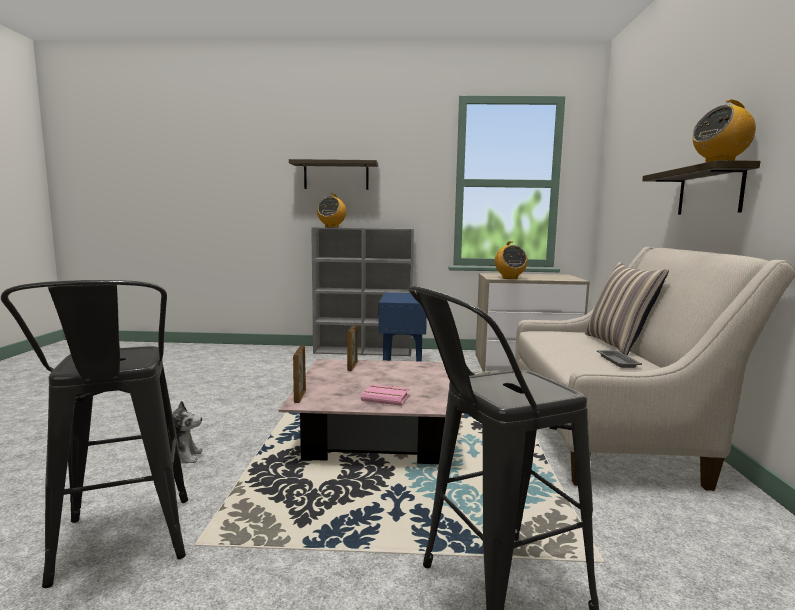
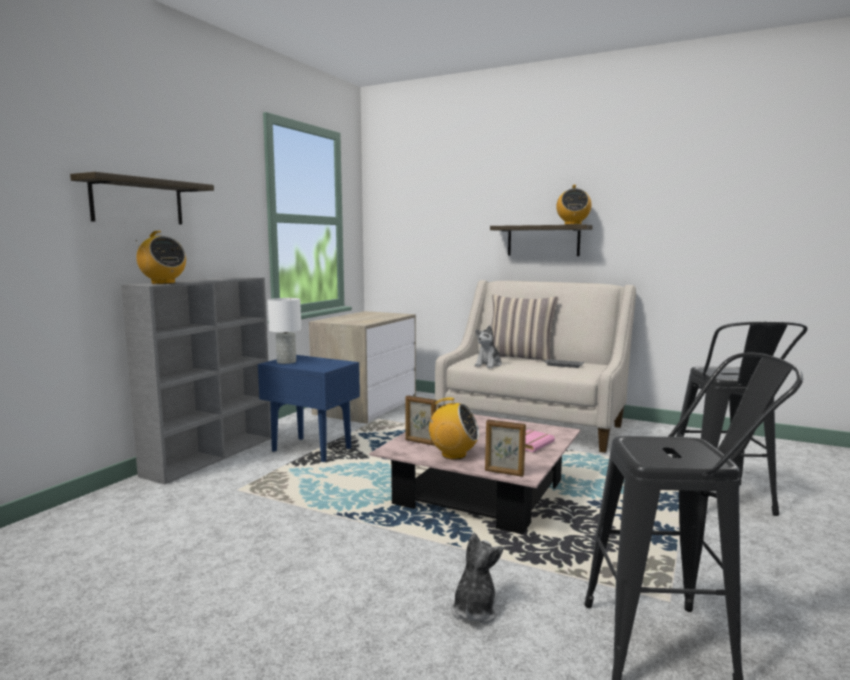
camera: 65 degrees left, 0 degrees up
radio [495,241,528,279] -> radio moved to [424,397,479,460]
none -> white table lamp [268,298,301,364]
none -> plush toy [474,325,502,368]

